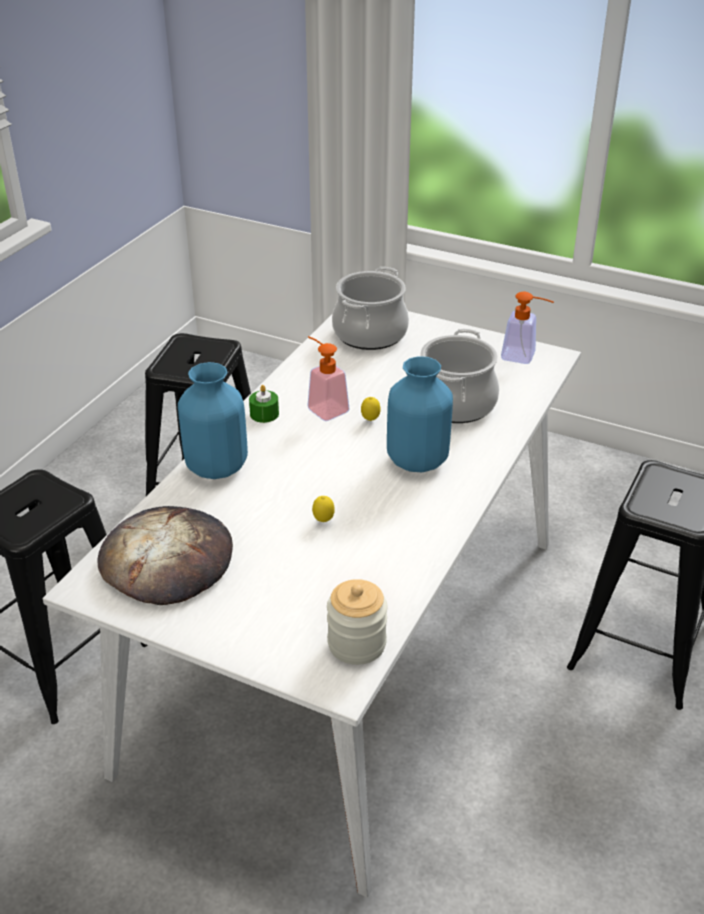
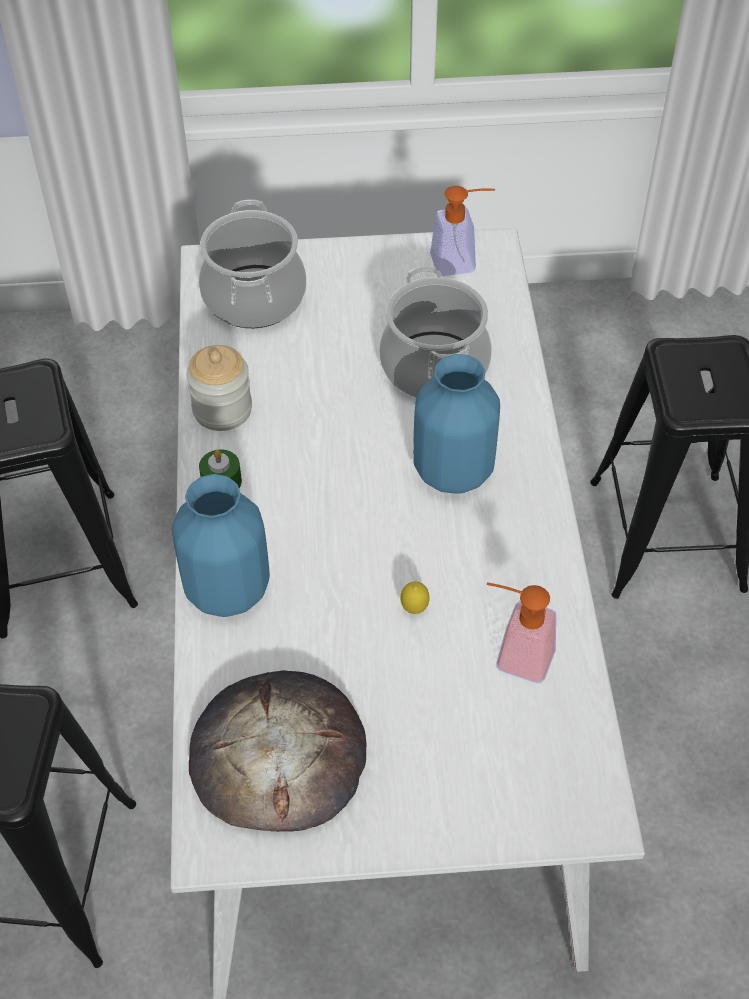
camera: 30 degrees left, 15 degrees up
soap dispenser [307,336,349,421] -> soap dispenser moved to [487,582,556,683]
jar [327,579,388,665] -> jar moved to [186,345,252,431]
lemon [361,397,381,421] -> none

